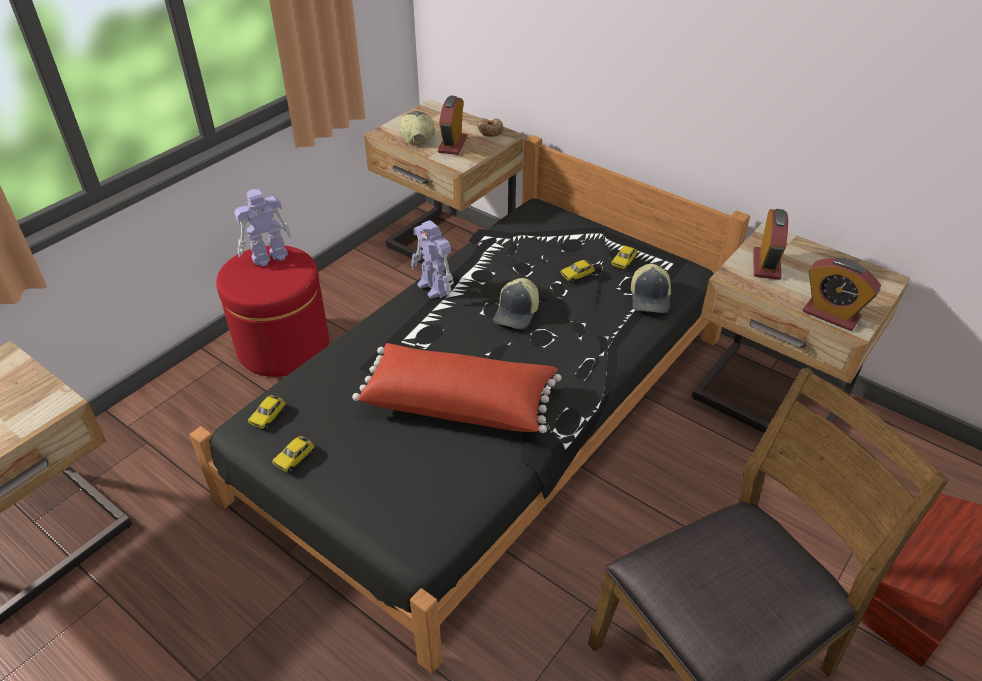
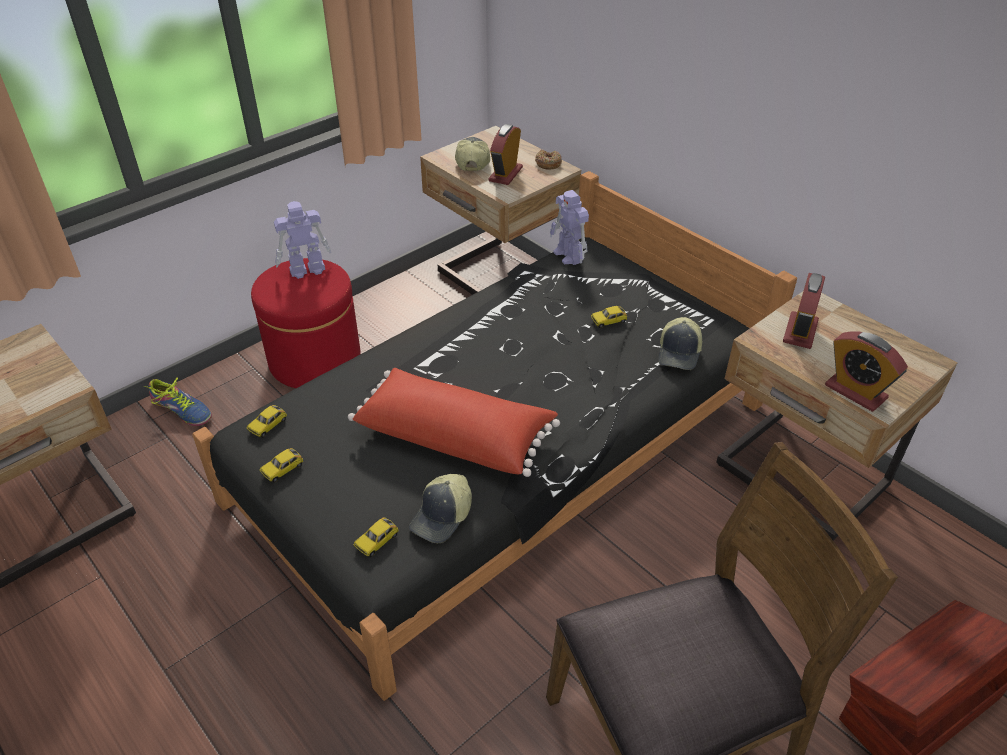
camera: 10 degrees right, 0 degrees up
toy robot [411,220,454,298] -> toy robot moved to [550,190,589,265]
cap [493,278,539,329] -> cap moved to [409,474,472,543]
toy car [611,246,638,270] -> toy car moved to [353,517,398,557]
none -> shoe [144,377,212,426]

